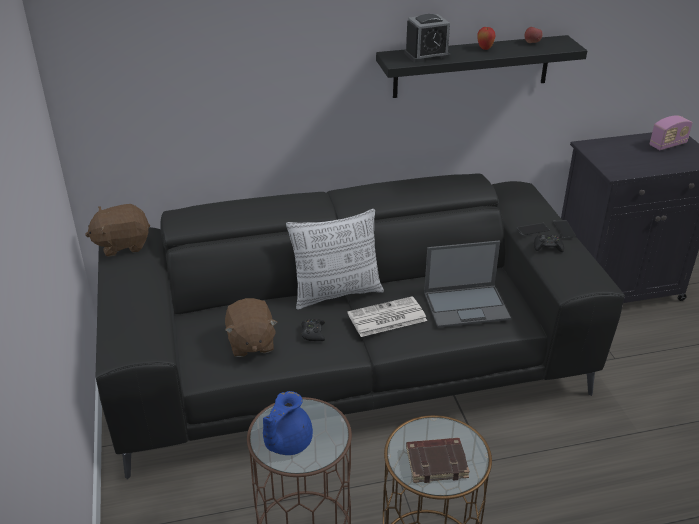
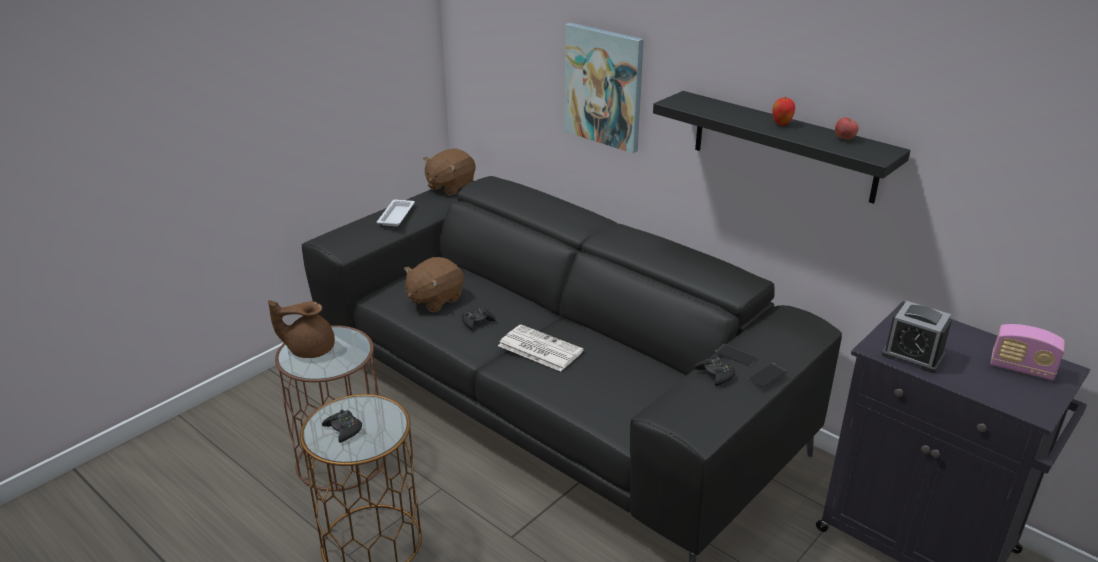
camera: 55 degrees right, 5 degrees down
brown plush toy [85,204,150,257] -> brown plush toy turned 90 degrees counterclockwise [423,148,475,195]
blue teapot [263,391,313,455] -> brown teapot [268,300,335,358]
pillow [286,209,384,310] -> none
alarm clock [404,14,450,62] -> alarm clock moved to [882,301,952,373]
brown book [406,438,470,483] -> black game controller [322,409,362,443]
laptop [424,240,511,328] -> none
none -> white tray [377,200,415,226]
none -> picture [564,23,644,153]

